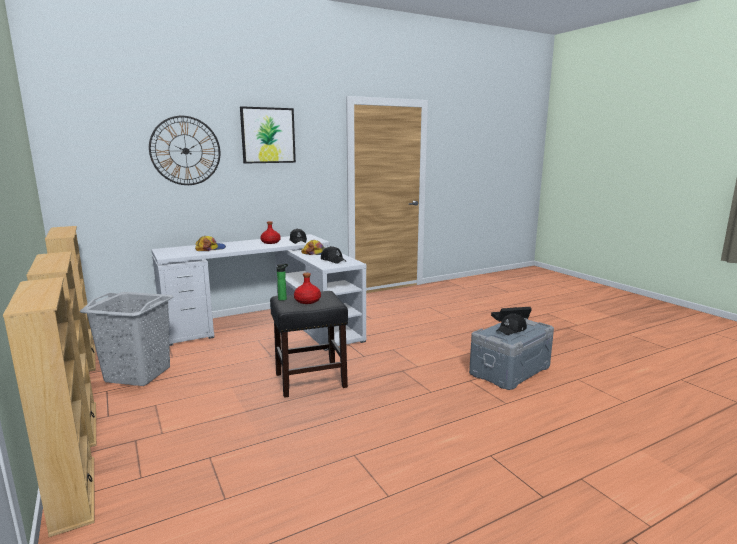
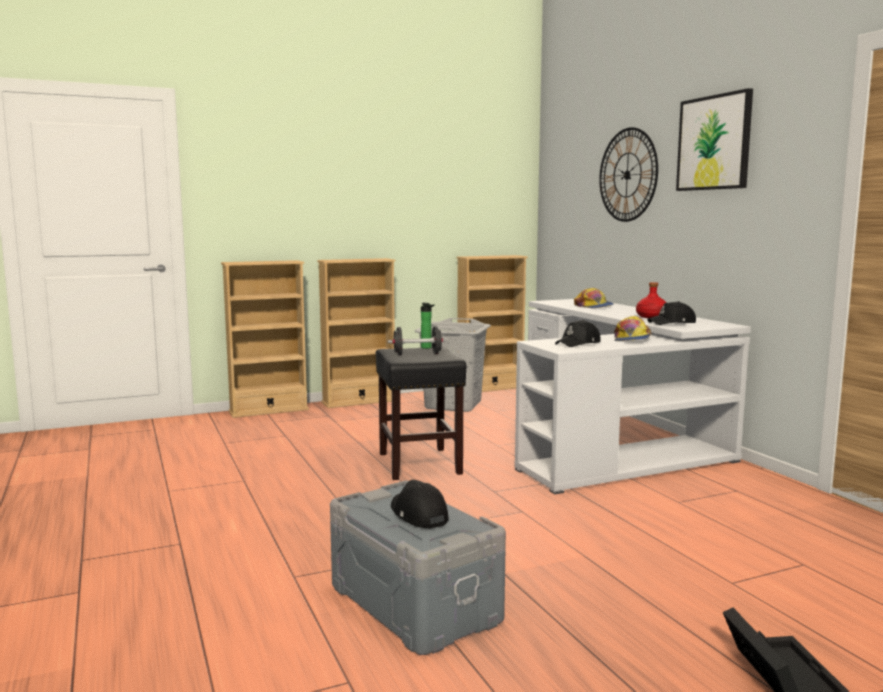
camera: 95 degrees right, 5 degrees down
red bottle [294,273,321,304] -> black dumbbell [388,326,447,356]

